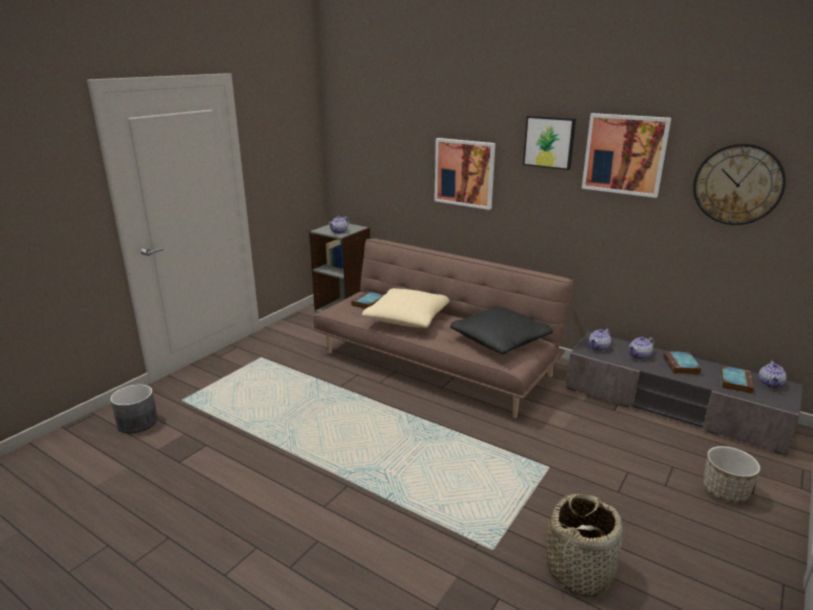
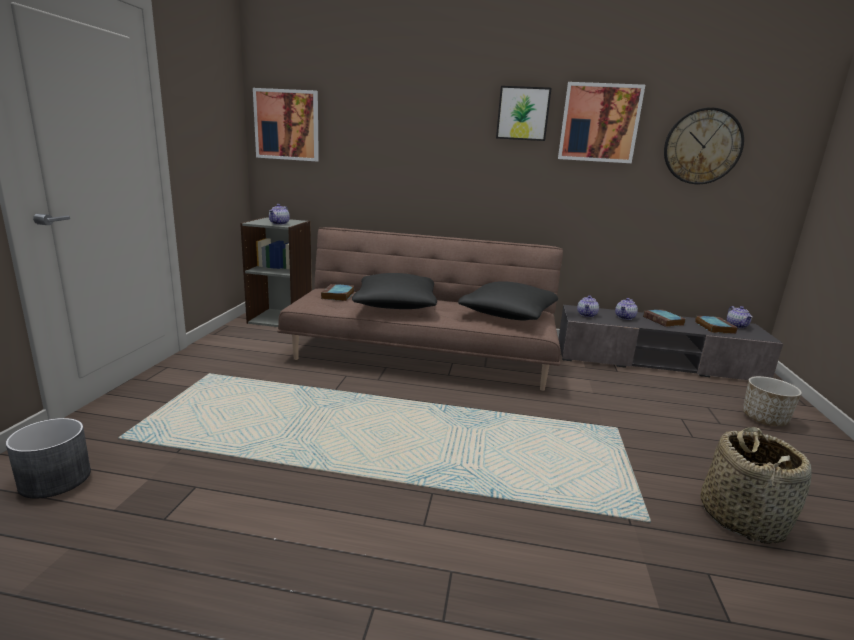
camera: 25 degrees left, 5 degrees down
beige pillow [362,288,450,328] -> black pillow [352,273,437,309]
picture [434,138,495,210] -> picture moved to [253,88,319,161]

